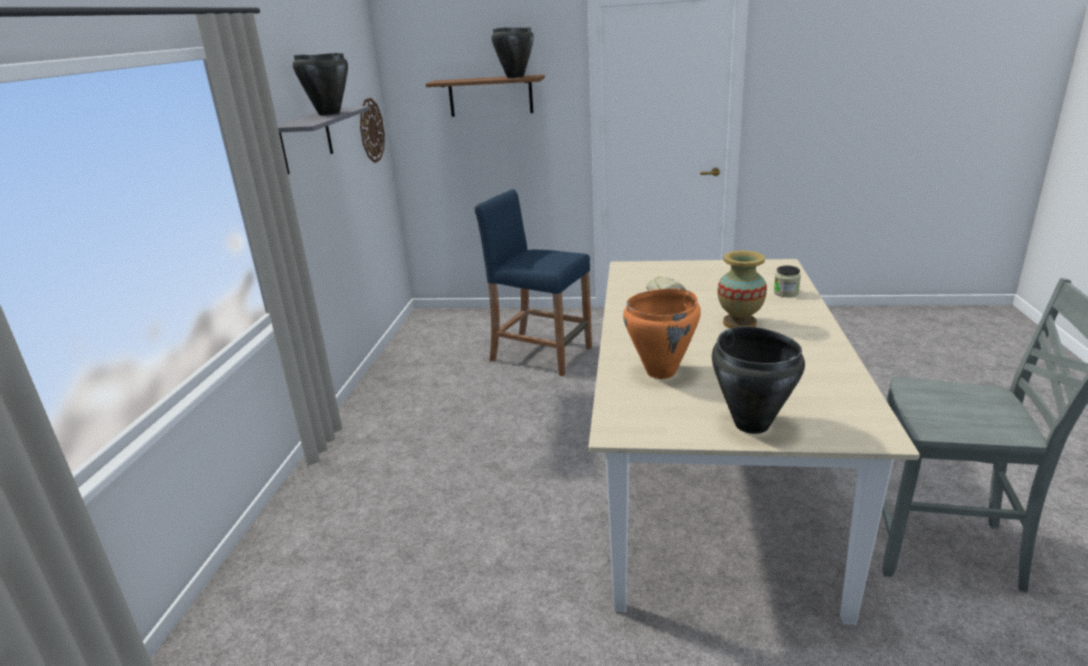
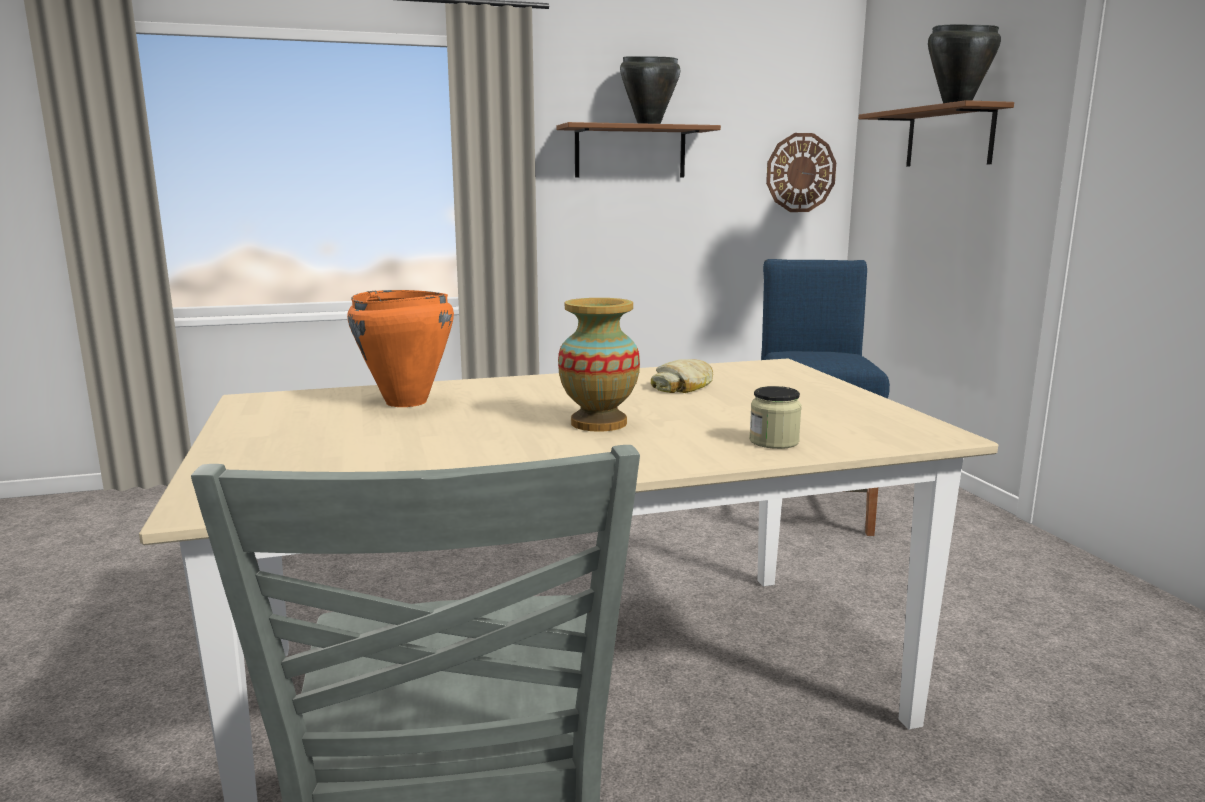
camera: 65 degrees right, 10 degrees down
grey shelf [278,106,370,174] -> brown shelf [556,122,721,178]
black cooking pot [712,326,805,434] -> none

